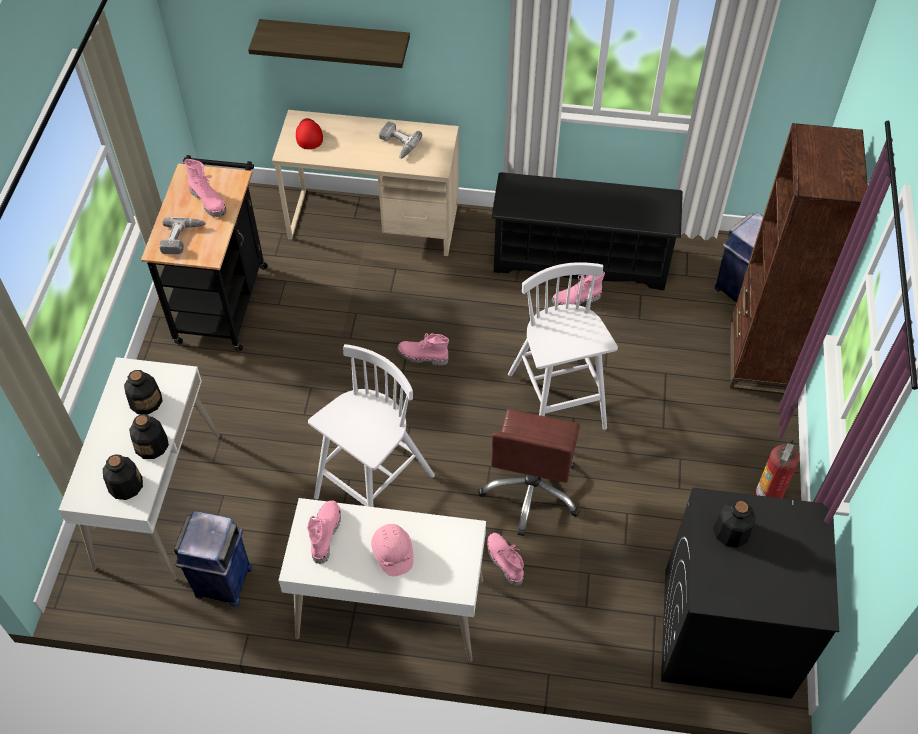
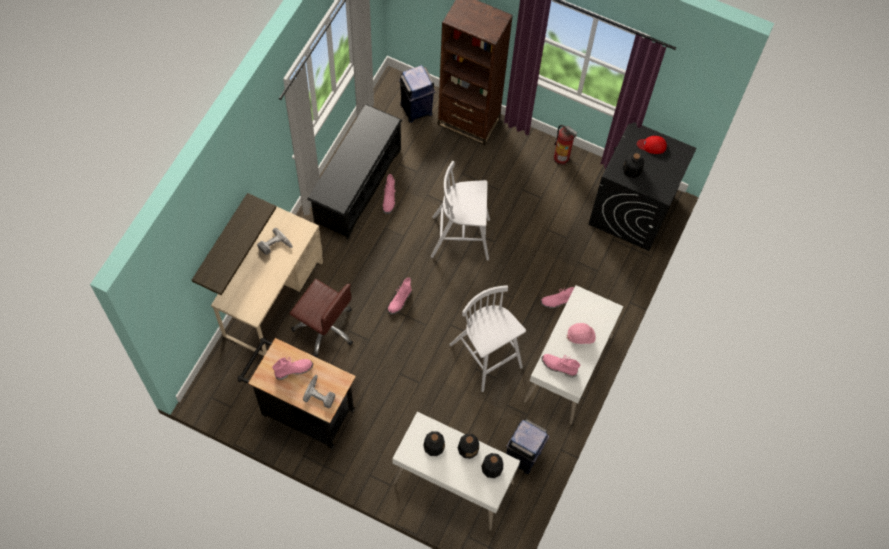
camera: 75 degrees left, 10 degrees up
red cap [296,118,323,149] -> red cap moved to [637,136,667,154]
brown office chair [478,409,580,536] -> brown office chair moved to [289,279,353,357]

